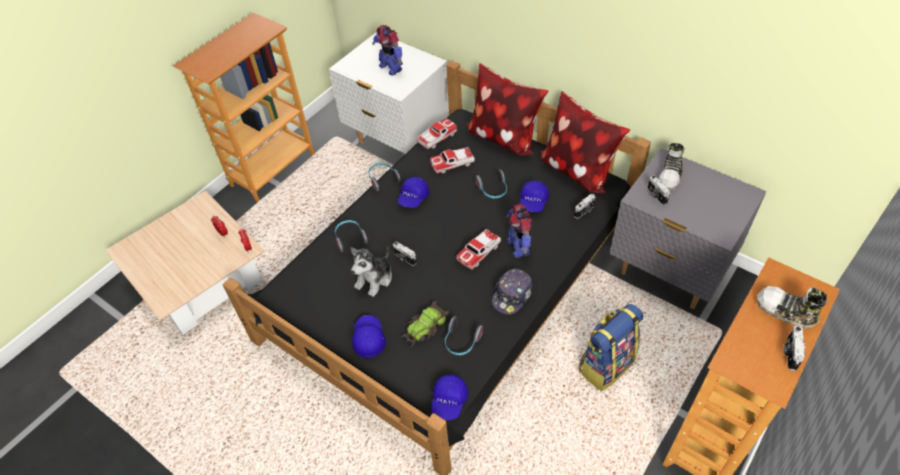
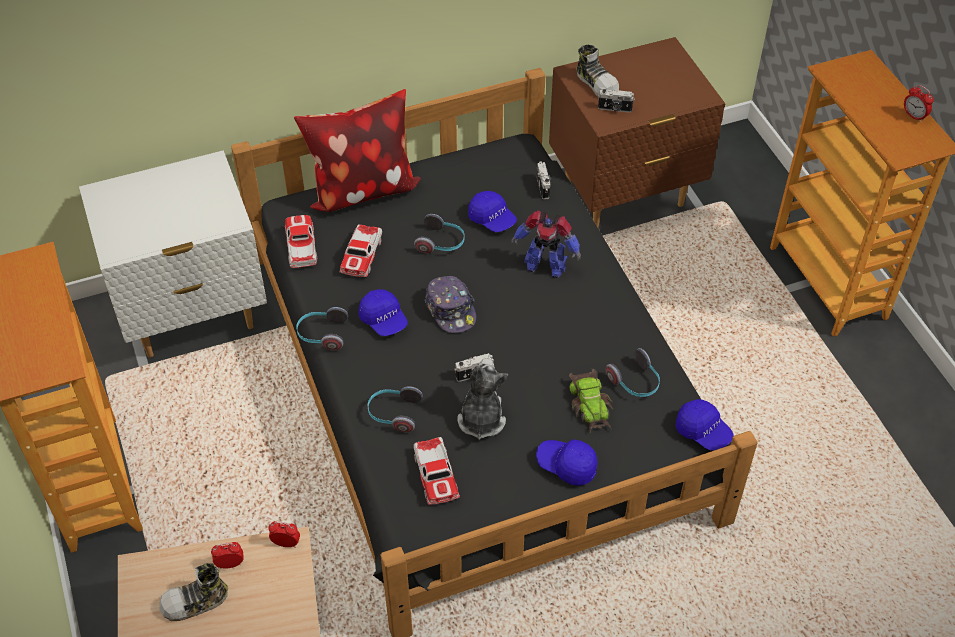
camera: 60 degrees left, 0 degrees up
plush toy [350,247,392,297] -> plush toy turned 150 degrees counterclockwise [457,358,508,440]
toy robot [372,25,403,76] -> none
toy car [456,229,501,269] -> toy car moved to [413,437,460,505]
cap [492,269,532,315] -> cap moved to [425,276,477,333]
pillow [540,91,630,193] -> none
backpack [579,304,643,391] -> none
grey nightstand [610,148,767,309] -> brown nightstand [549,37,725,228]
shoe [757,286,827,328] -> shoe moved to [159,563,228,621]
camera [783,326,806,371] -> alarm clock [904,85,934,122]

